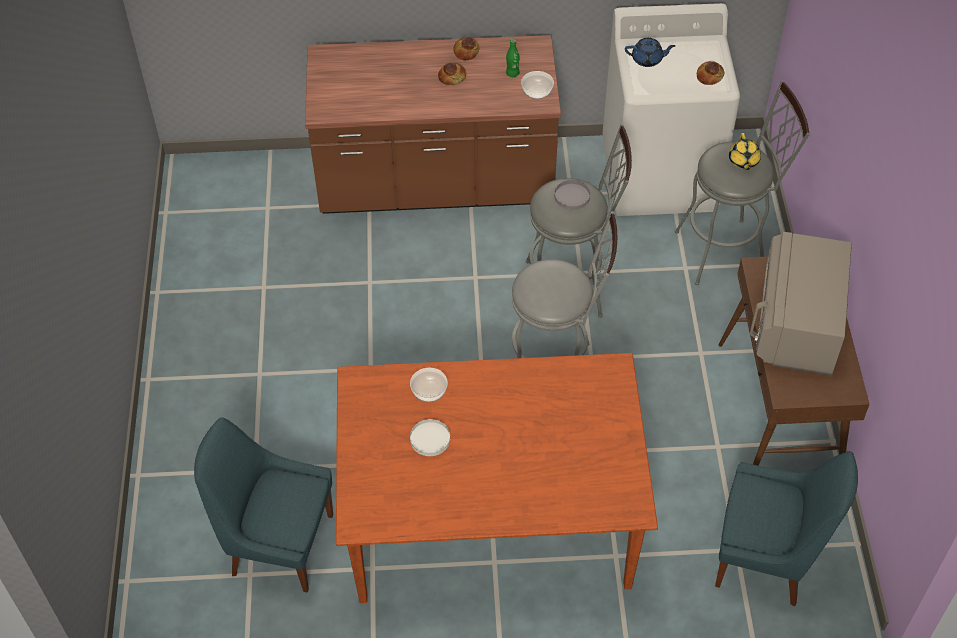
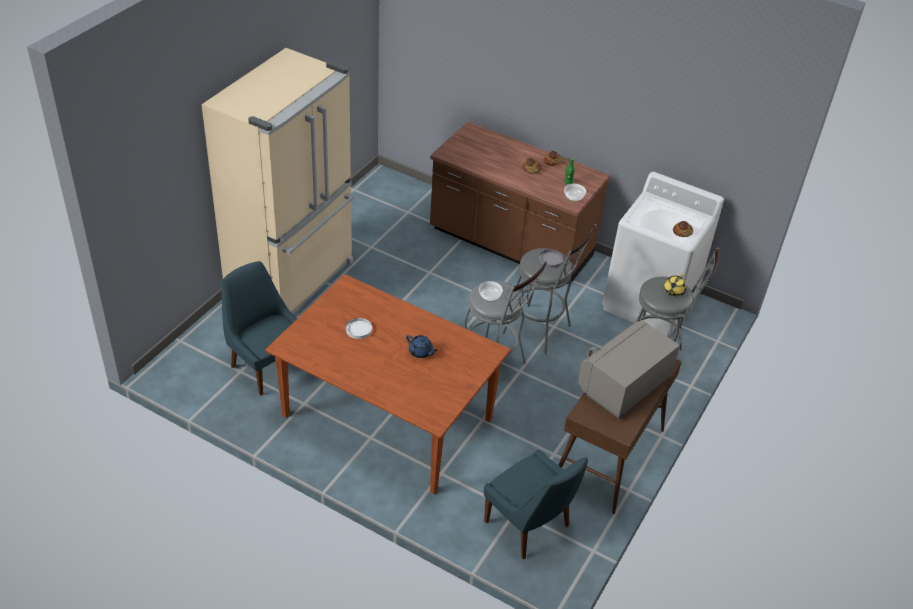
camera: 30 degrees right, 10 degrees down
bowl [410,368,448,402] -> bowl moved to [479,281,503,301]
blue teapot [625,38,675,67] -> blue teapot moved to [406,335,438,358]
none -> beige fridge [201,48,354,314]

